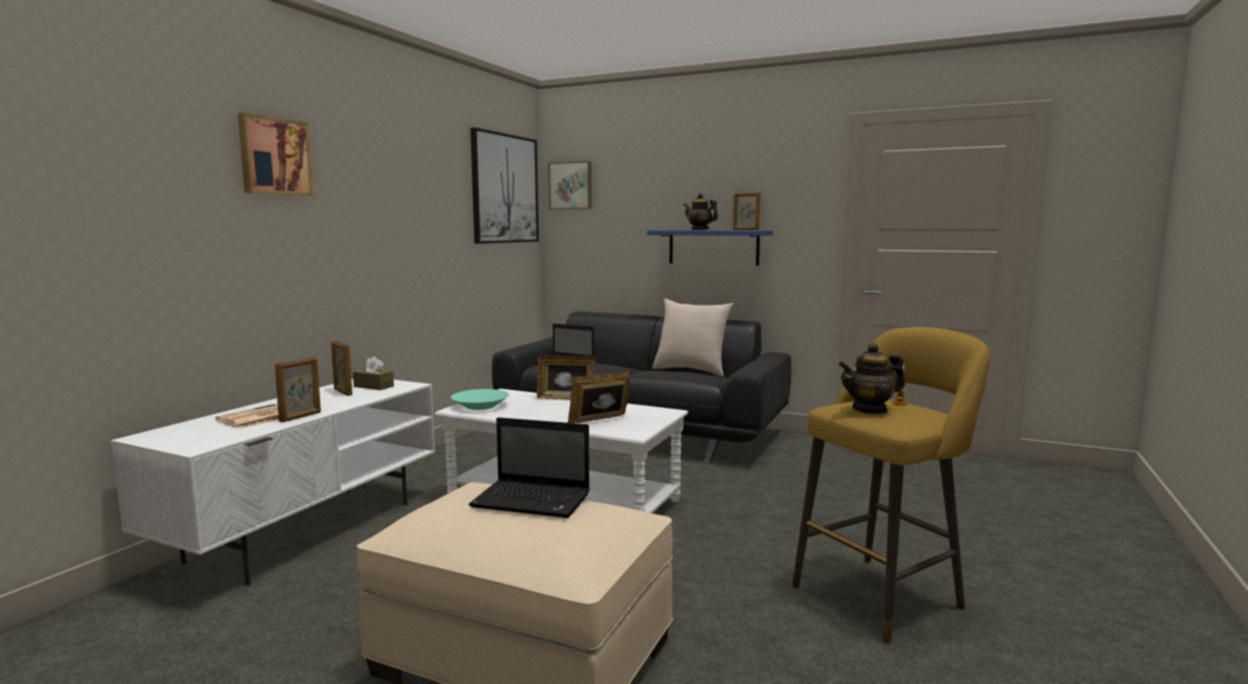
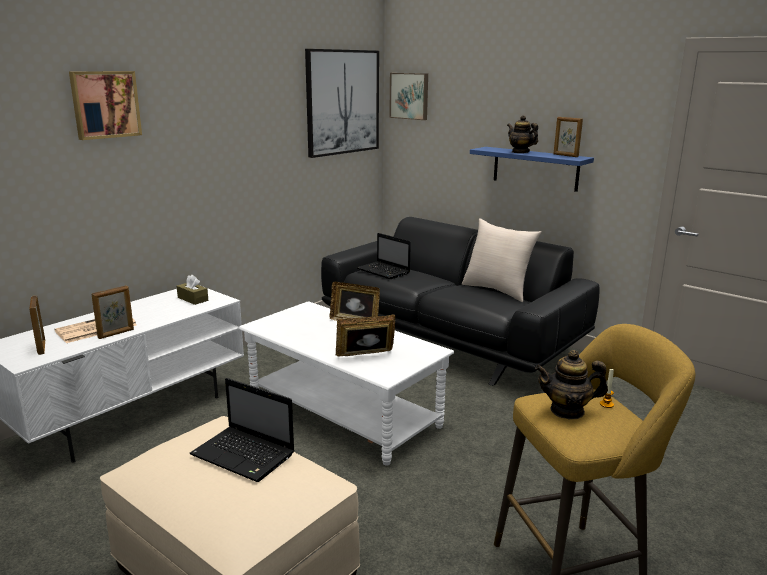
camera: 15 degrees right, 10 degrees up
picture frame [331,341,352,396] -> picture frame moved to [29,296,45,355]
turquoise bowl [451,389,509,410] -> none

